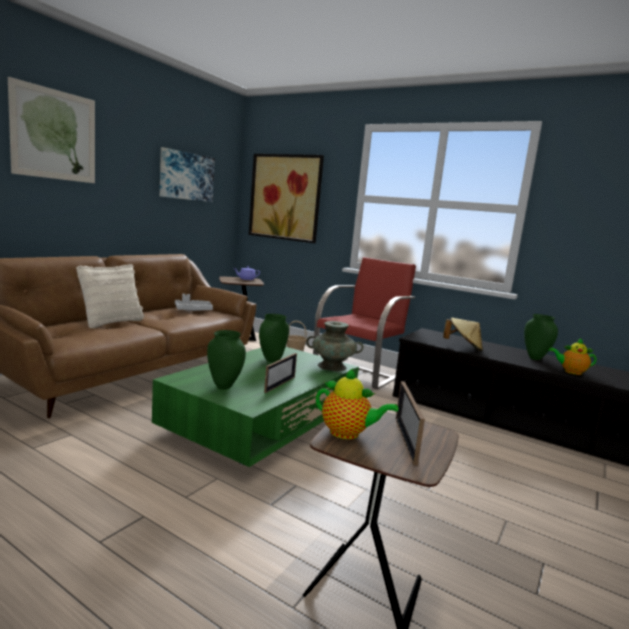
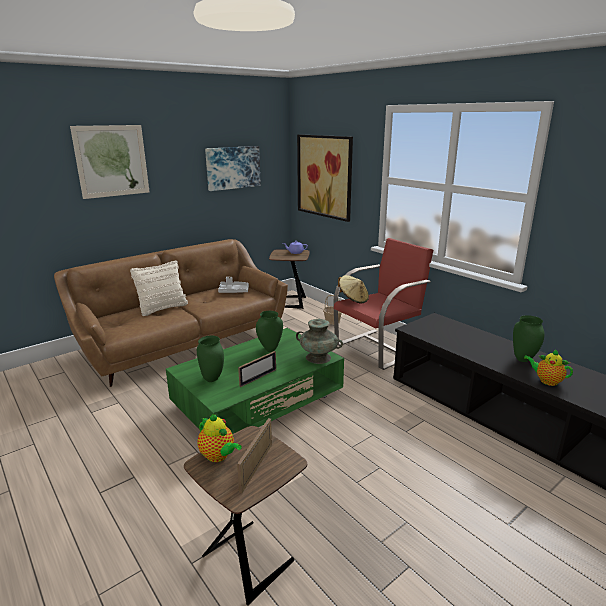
camera: 20 degrees right, 10 degrees up
beige hat [443,318,483,351] -> beige hat moved to [338,275,369,303]

